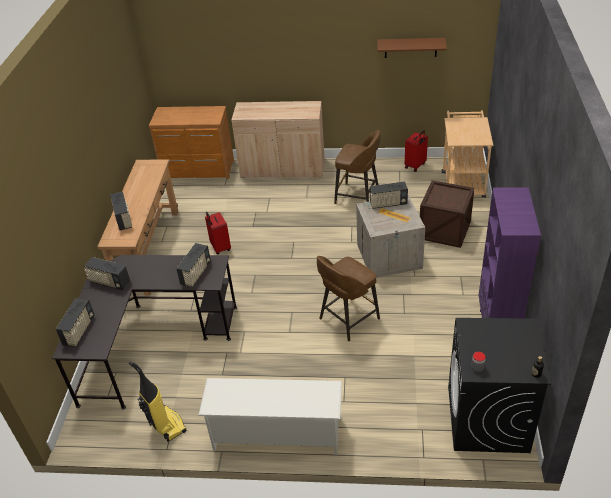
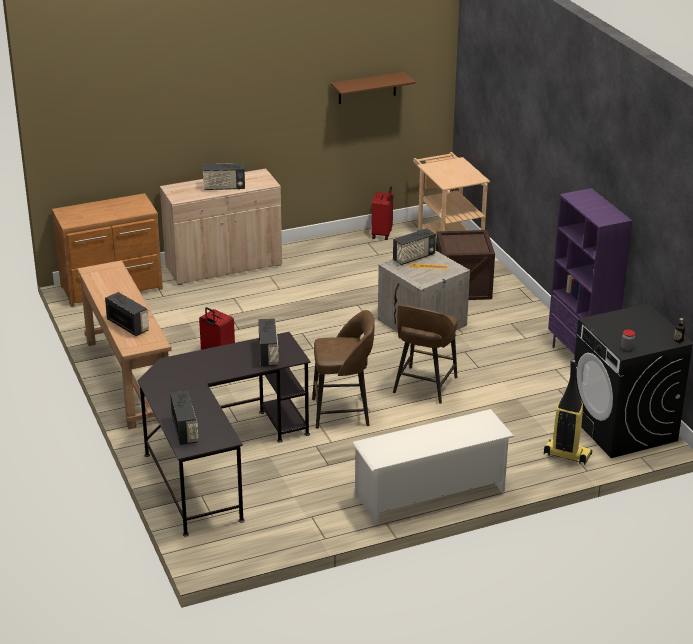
camera: 30 degrees left, 10 degrees down
radio [84,257,131,290] -> radio moved to [203,163,245,190]
vacuum cleaner [129,361,187,442] -> vacuum cleaner moved to [544,359,592,465]
brown stool [334,130,381,204] -> brown stool moved to [312,310,375,429]

